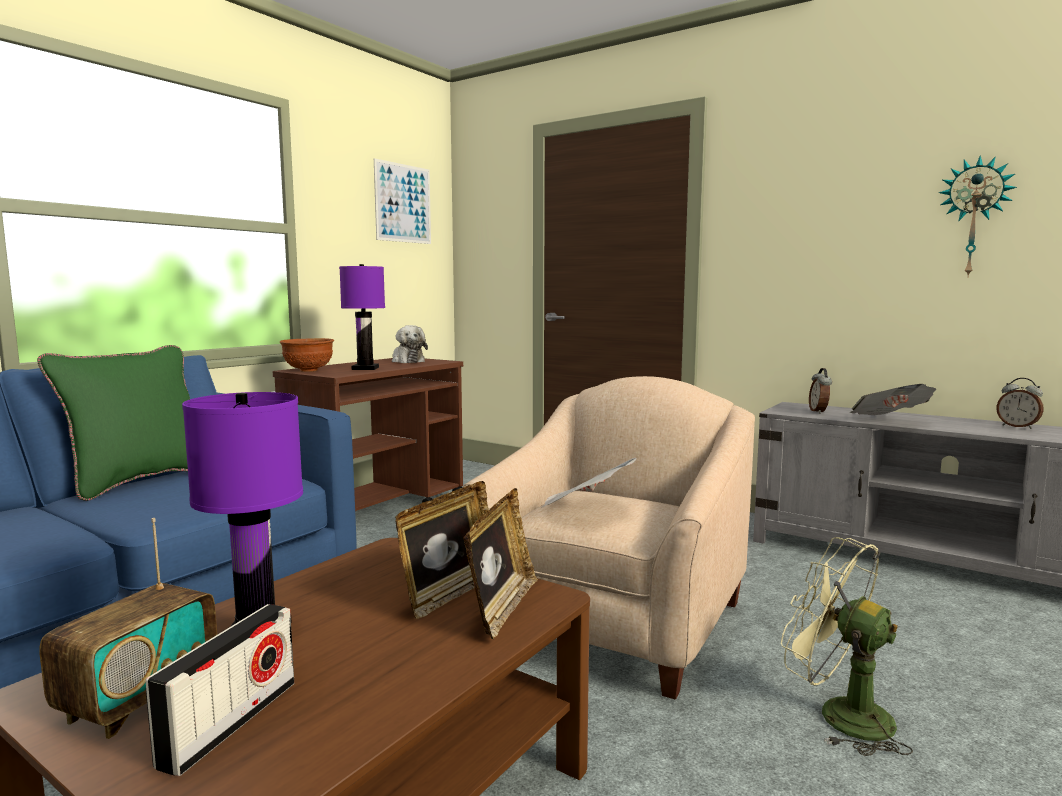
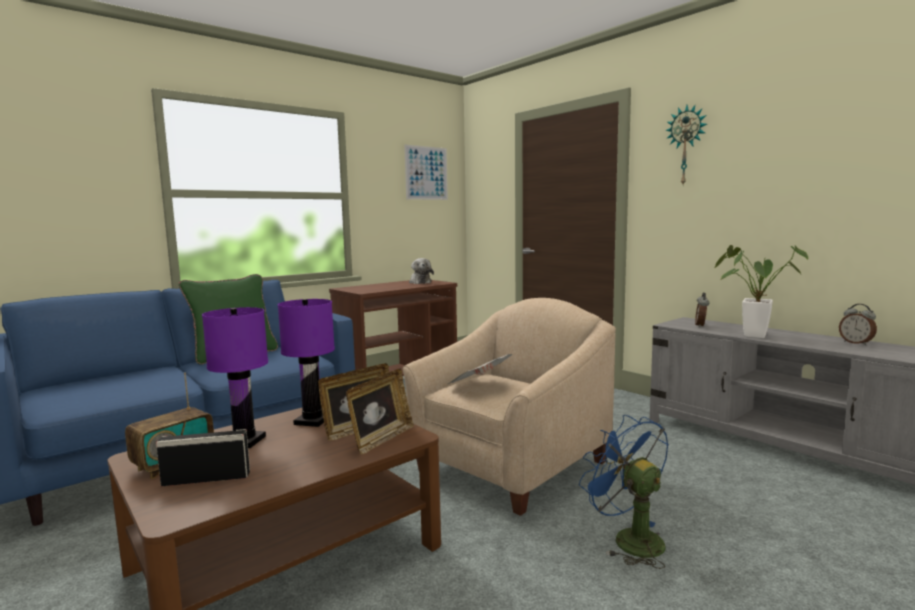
camera: 15 degrees right, 0 degrees up
radio [145,604,294,776] -> radio turned 135 degrees counterclockwise [156,429,250,486]
brown bowl [280,338,334,372] -> none
purple table lamp [339,264,385,370] -> purple table lamp moved to [278,299,335,427]
green fan [781,537,913,756] -> blue fan [579,415,669,569]
newspaper [849,384,936,415] -> potted plant [714,245,808,338]
wall clock [939,155,1017,276] -> wall clock moved to [665,105,707,185]

